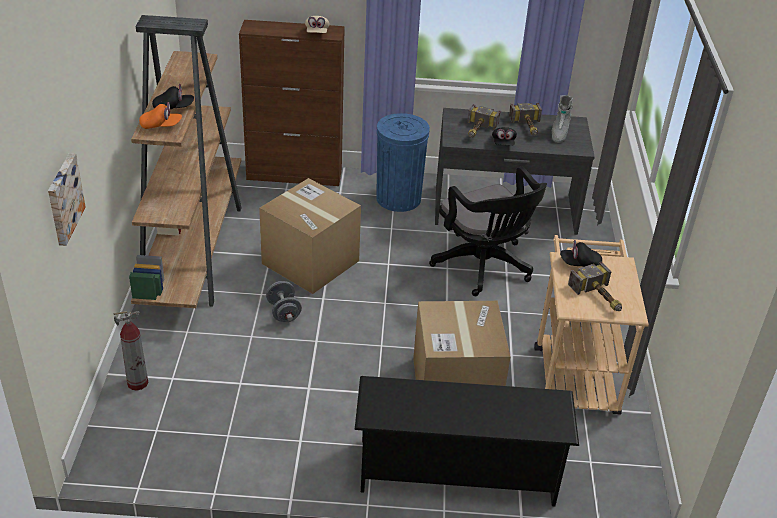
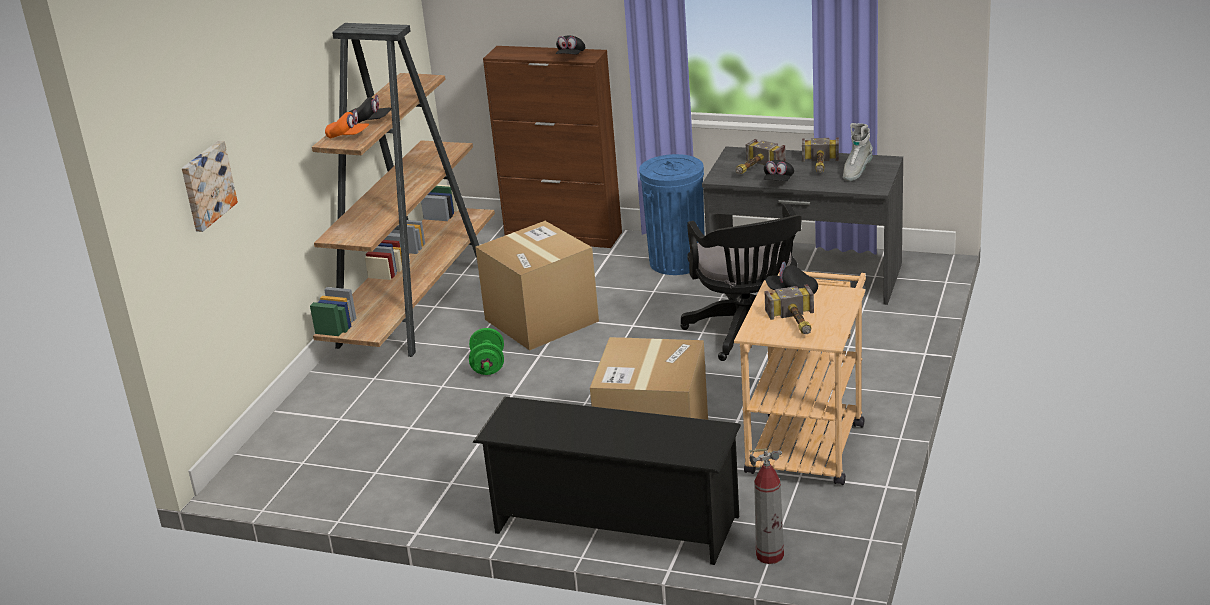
camera: 20 degrees right, 10 degrees down
fire extinguisher [113,311,148,391] -> fire extinguisher moved to [749,449,784,564]
grey dumbbell [266,281,302,322] -> green dumbbell [469,328,504,375]
beige cap [305,16,330,33] -> black cap [556,35,585,54]

